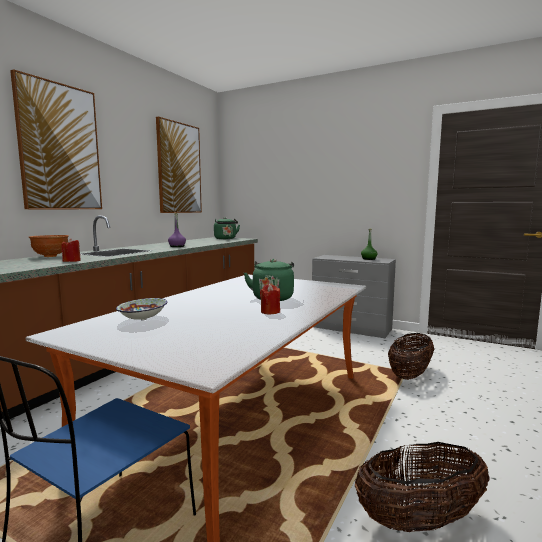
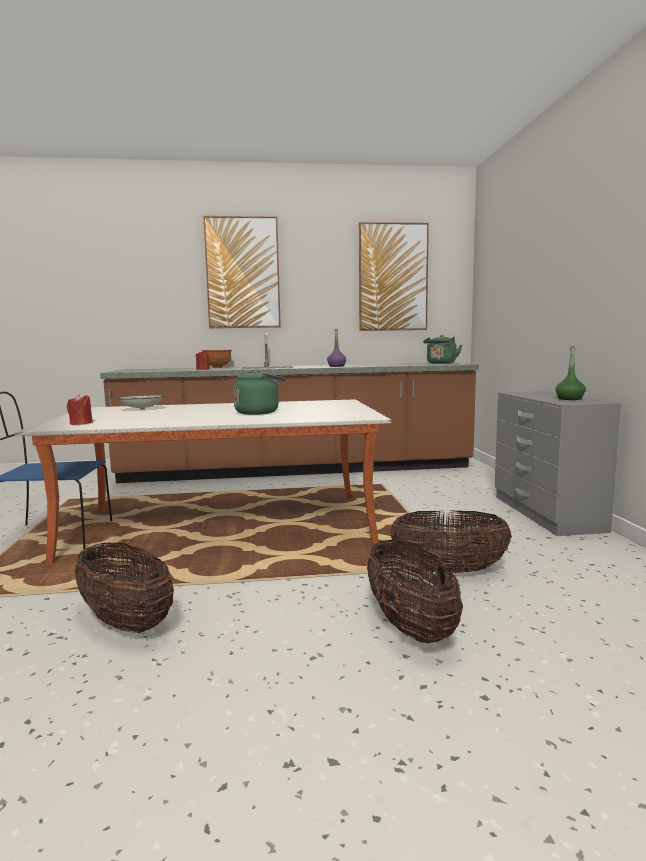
camera: 55 degrees right, 0 degrees up
red candle [260,284,280,314] -> red candle moved to [67,394,93,425]
none -> basket [367,539,463,643]

